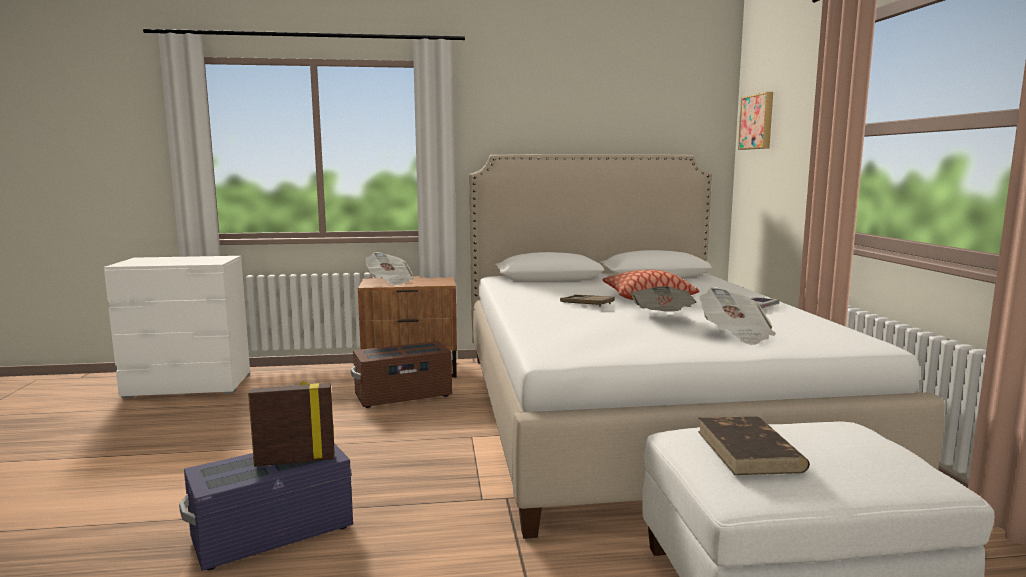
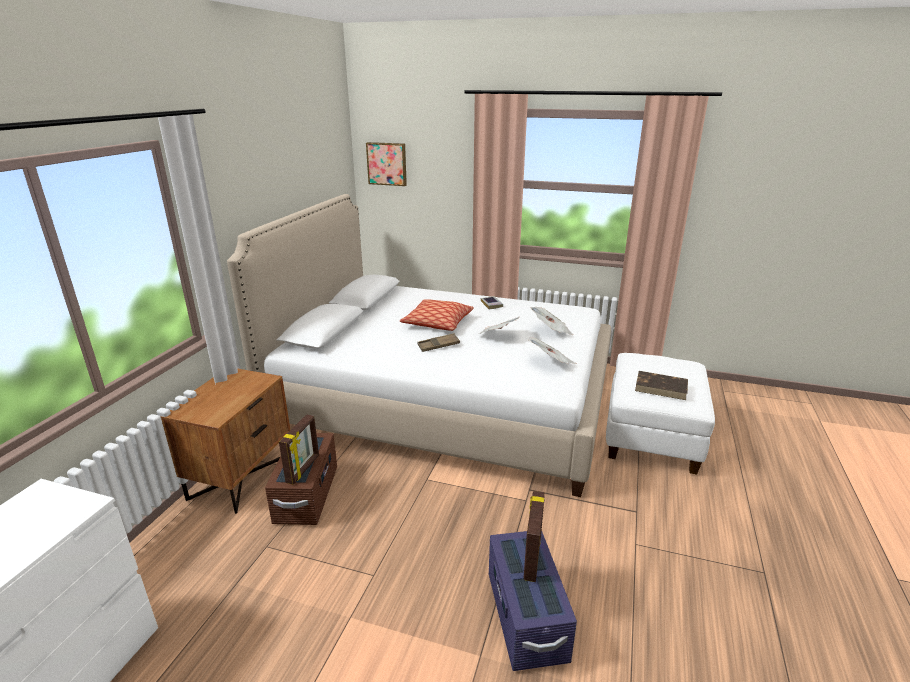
camera: 65 degrees left, 15 degrees up
newspaper [365,252,414,286] -> newspaper moved to [529,338,577,364]
none -> picture frame [279,414,319,485]

